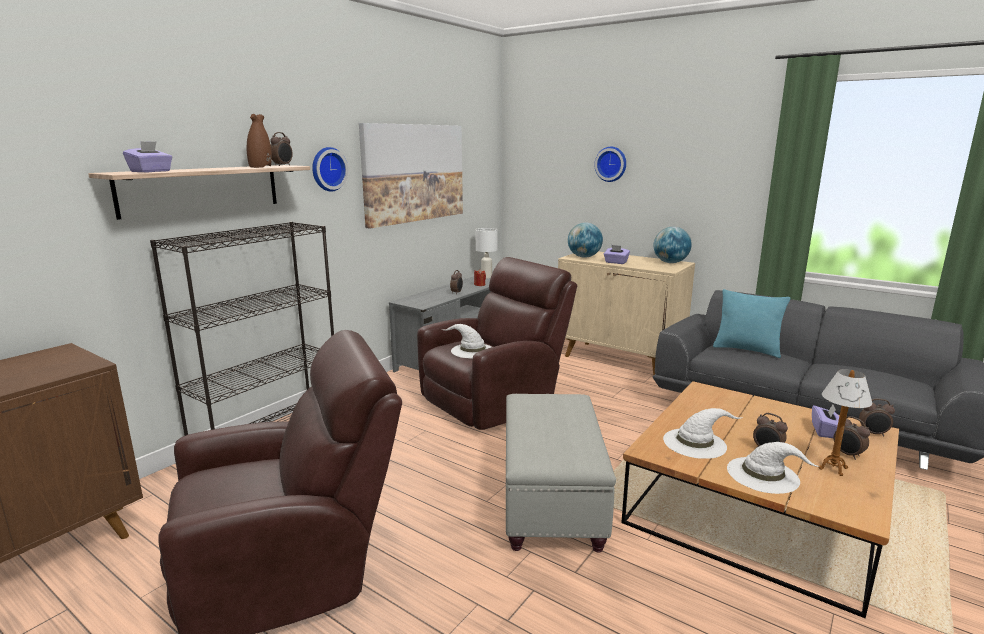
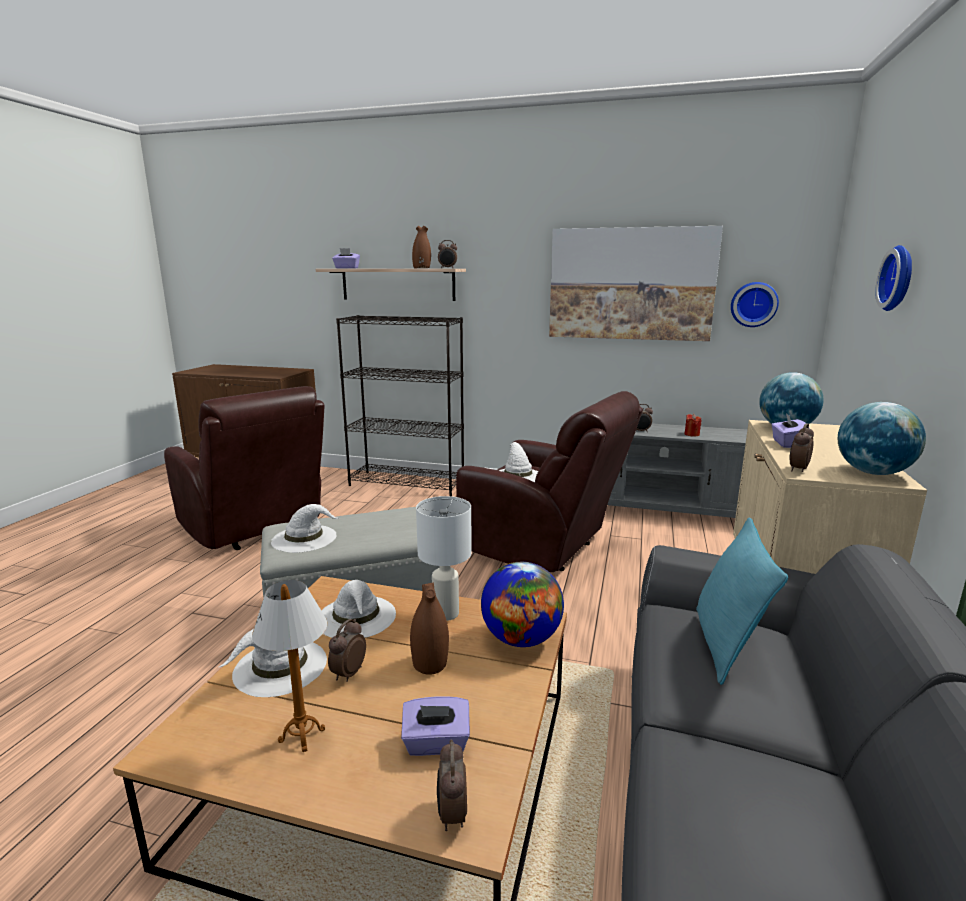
camera: 70 degrees right, 0 degrees up
wall clock [312,147,348,192] -> wall clock moved to [731,282,779,327]
white table lamp [476,228,498,279] -> white table lamp moved to [416,496,472,621]
alarm clock [834,416,870,460] -> alarm clock moved to [789,423,814,472]
none -> white hat [271,504,339,553]
none -> brown vase [410,583,449,675]
none -> globe [481,562,564,647]

